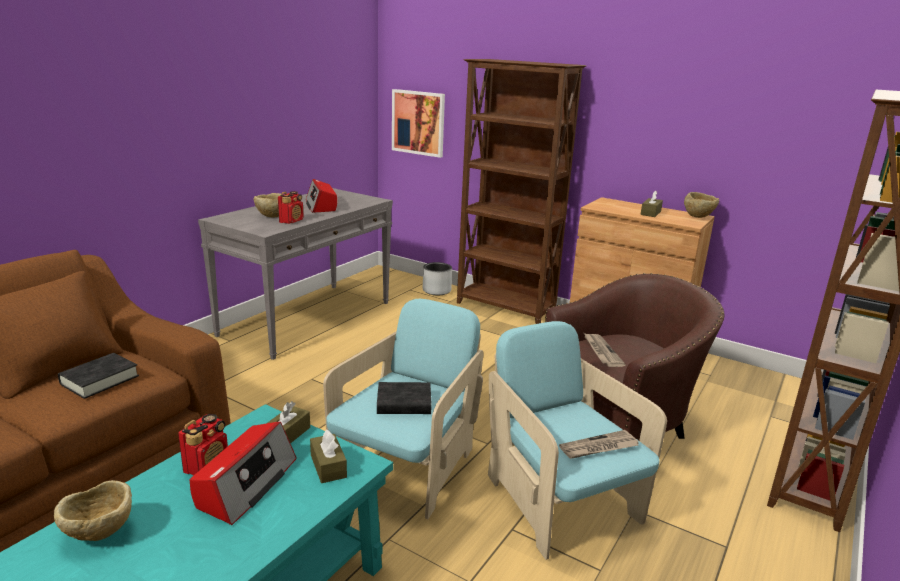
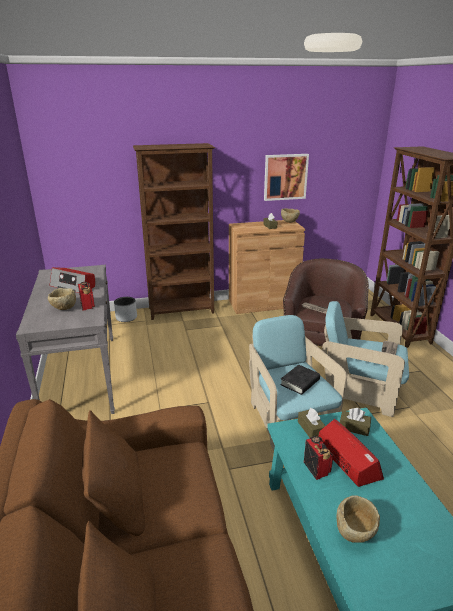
camera: 45 degrees left, 5 degrees up
black book [58,353,139,399] -> none
picture [392,89,445,158] -> picture moved to [264,154,309,201]

